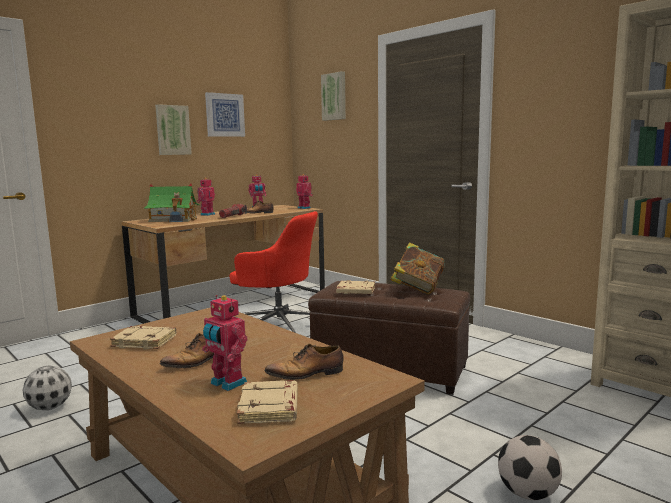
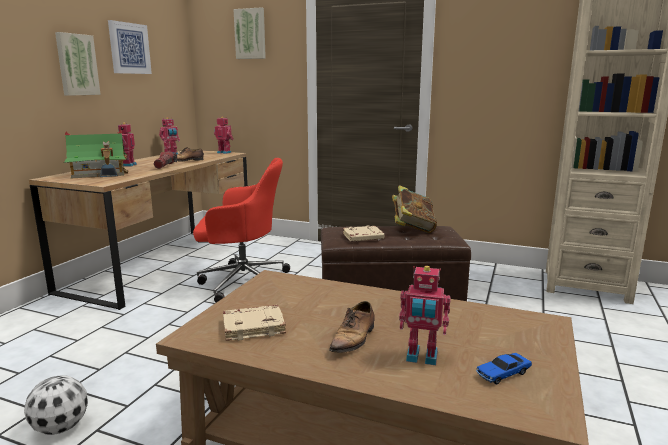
camera: 25 degrees left, 5 degrees up
beige book [237,380,298,424] -> toy car [476,353,532,385]
shoe [264,343,344,380] -> none
football [498,435,562,500] -> none

